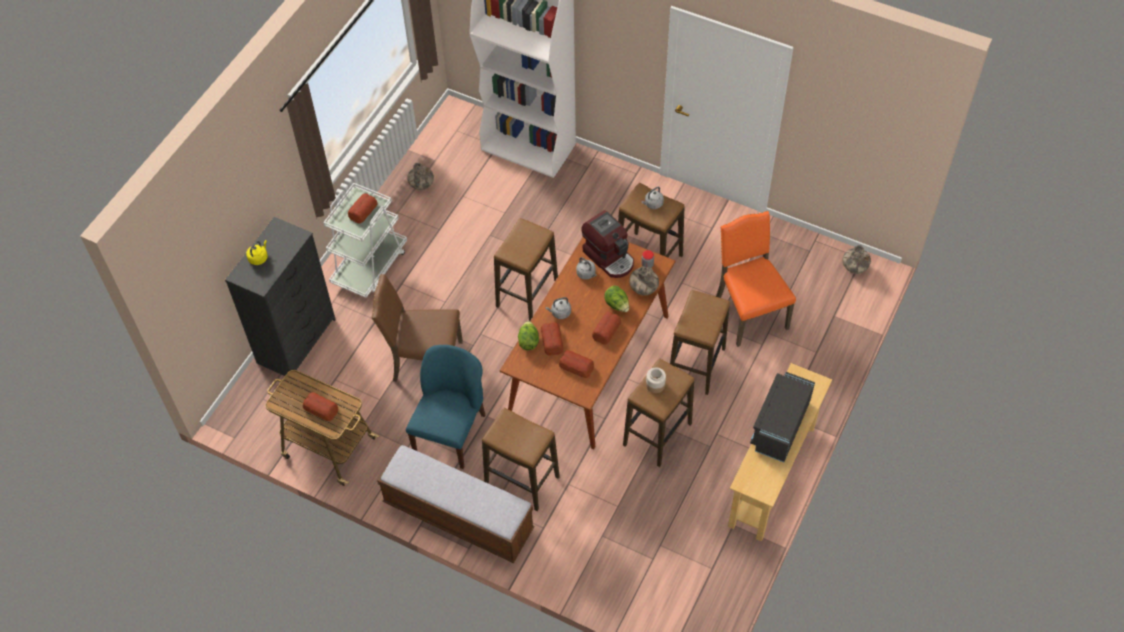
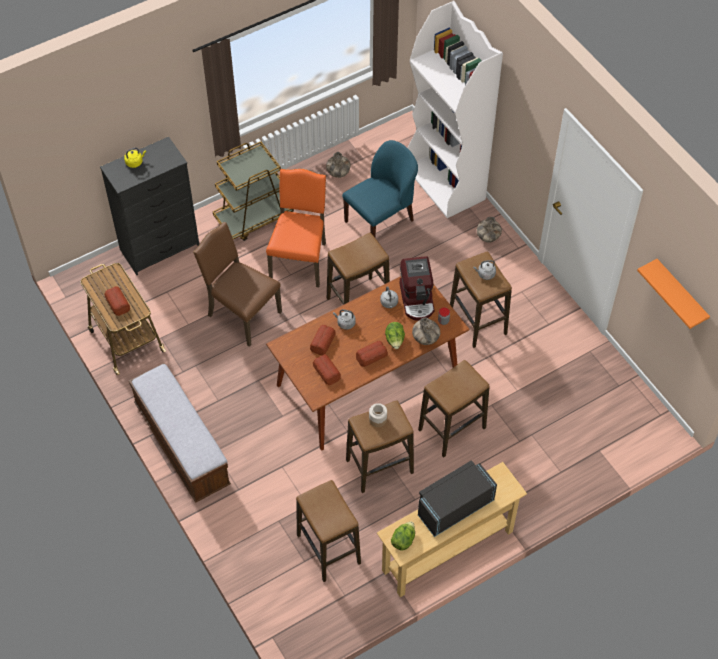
camera: 30 degrees right, 0 degrees up
white cart [323,183,407,298] -> brown cart [213,141,294,241]
bread [348,193,378,223] -> none
blue chair [406,345,485,469] -> blue chair moved to [342,140,418,237]
stool [482,408,560,511] -> stool moved to [296,480,361,582]
lettuce [518,321,539,350] -> lettuce moved to [391,522,415,550]
orange chair [716,211,796,347] -> orange chair moved to [266,169,326,287]
vase [842,245,871,274] -> vase moved to [477,217,502,243]
none -> orange shelf [637,259,710,329]

